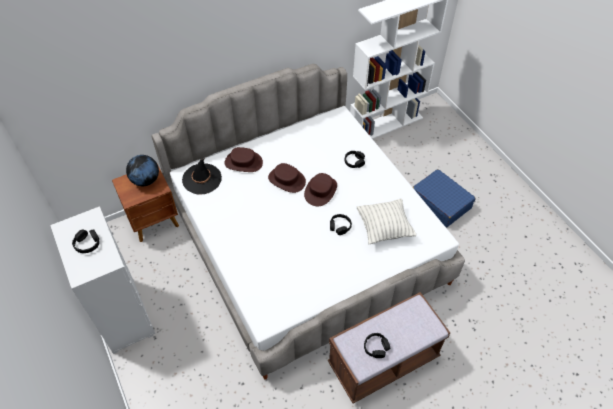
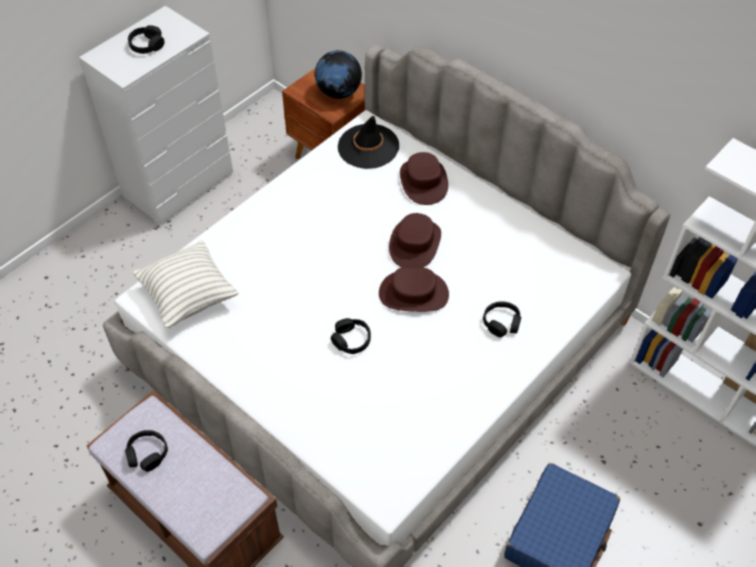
camera: 70 degrees right, 0 degrees up
pillow [357,198,416,244] -> pillow moved to [133,240,239,329]

